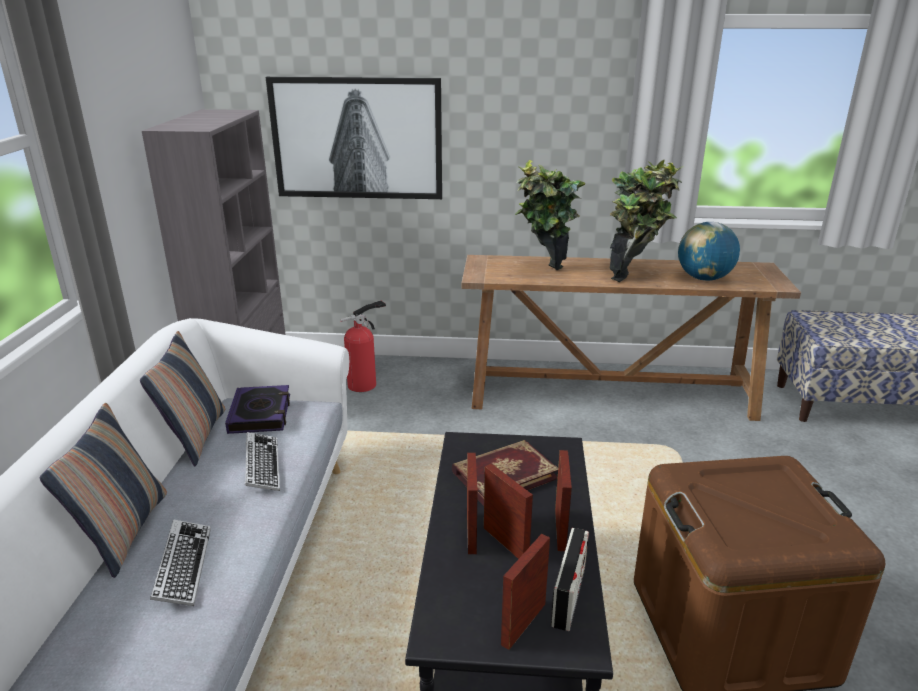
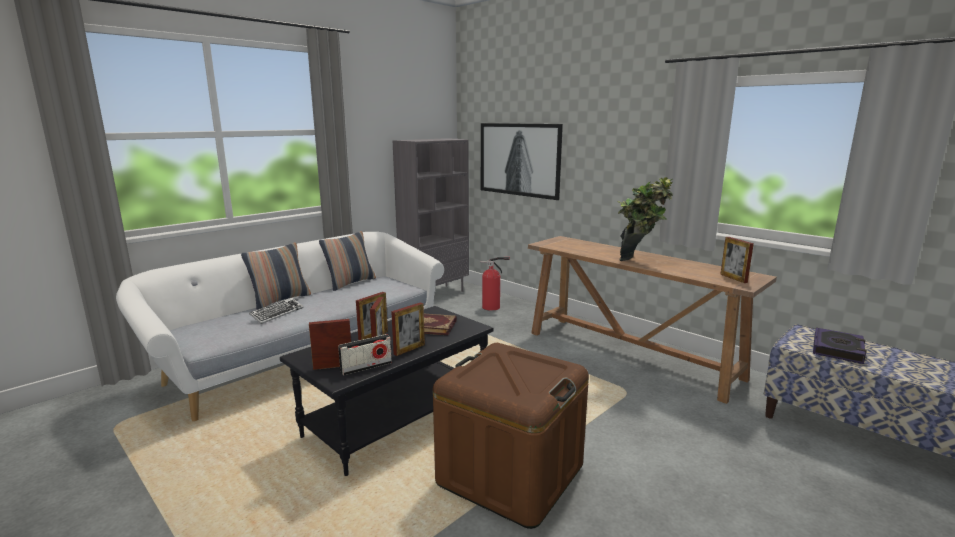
camera: 40 degrees right, 10 degrees down
book [225,385,290,434] -> book moved to [813,327,867,364]
keyboard [245,432,280,491] -> none
potted plant [515,160,585,270] -> none
globe [678,222,740,281] -> none
none -> picture frame [720,237,754,283]

